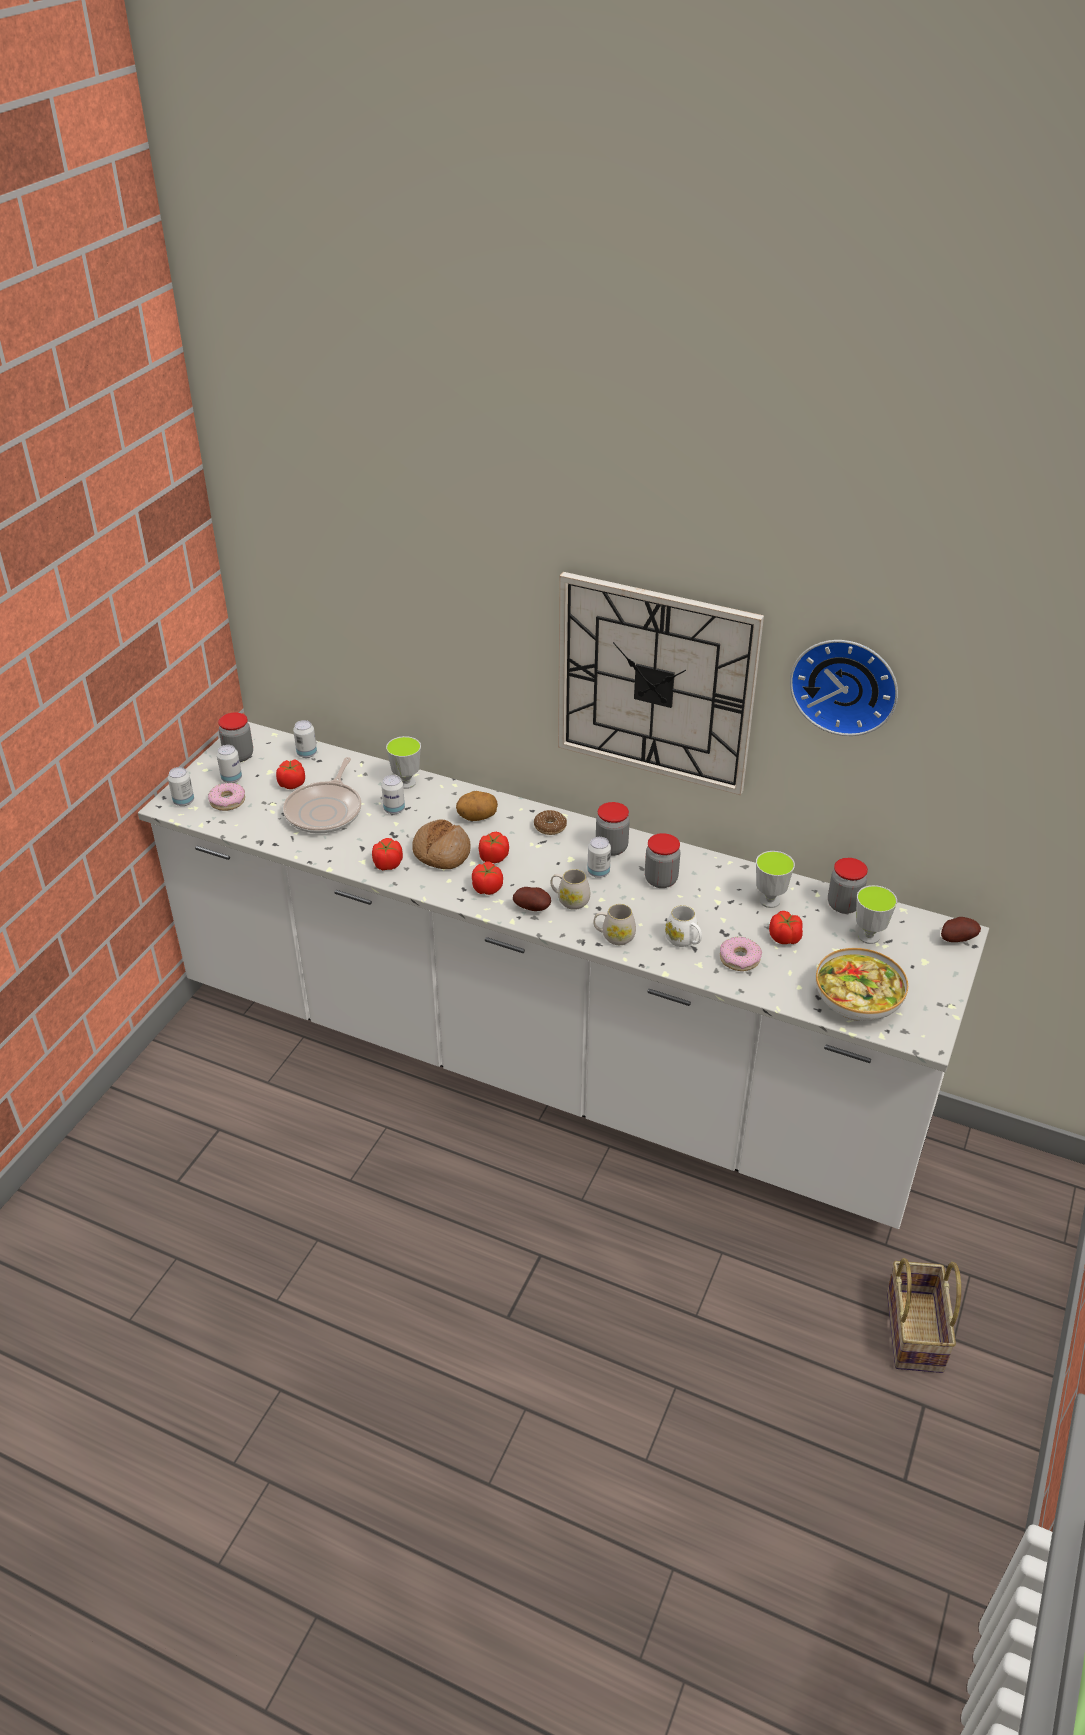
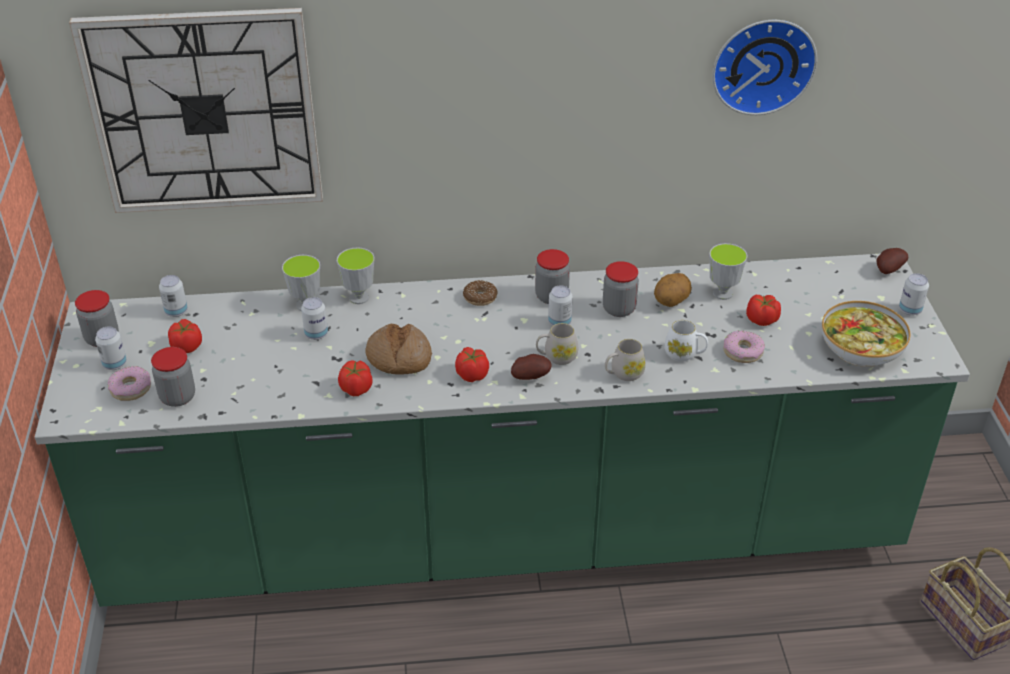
camera: 30 degrees left, 0 degrees up
white counter [138,722,989,1229] -> green counter [35,254,970,607]
can [168,767,194,806] -> can moved to [899,273,929,316]
frying pan [283,757,362,834] -> none
potato [456,791,498,821] -> potato moved to [654,273,692,307]
tomato [479,832,509,863] -> none
wall clock [558,572,764,795] -> wall clock moved to [69,8,323,213]
jar [828,858,868,914] -> jar moved to [151,347,195,407]
cup [856,885,897,944] -> cup moved to [337,248,374,304]

